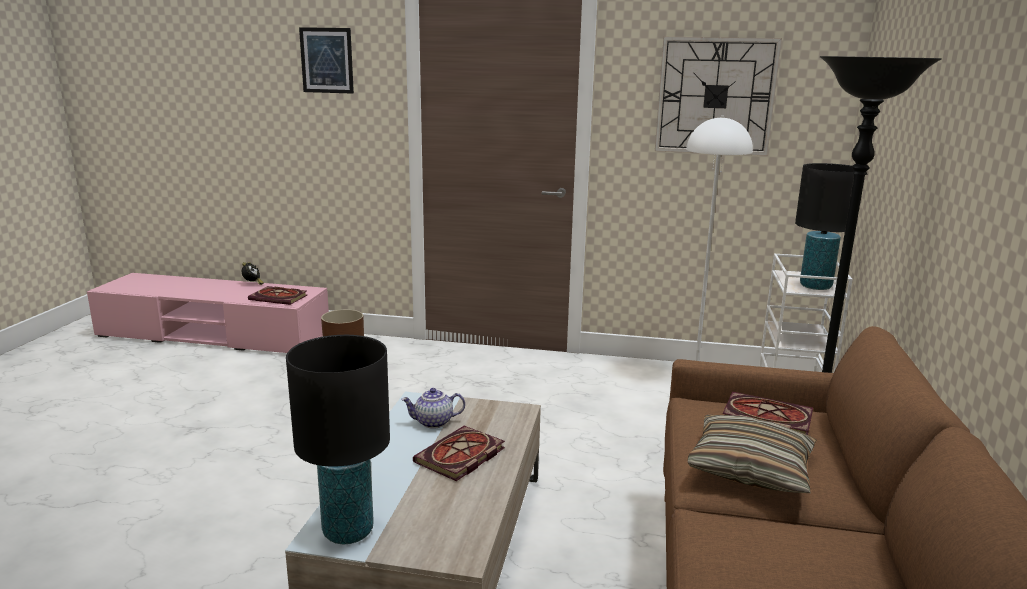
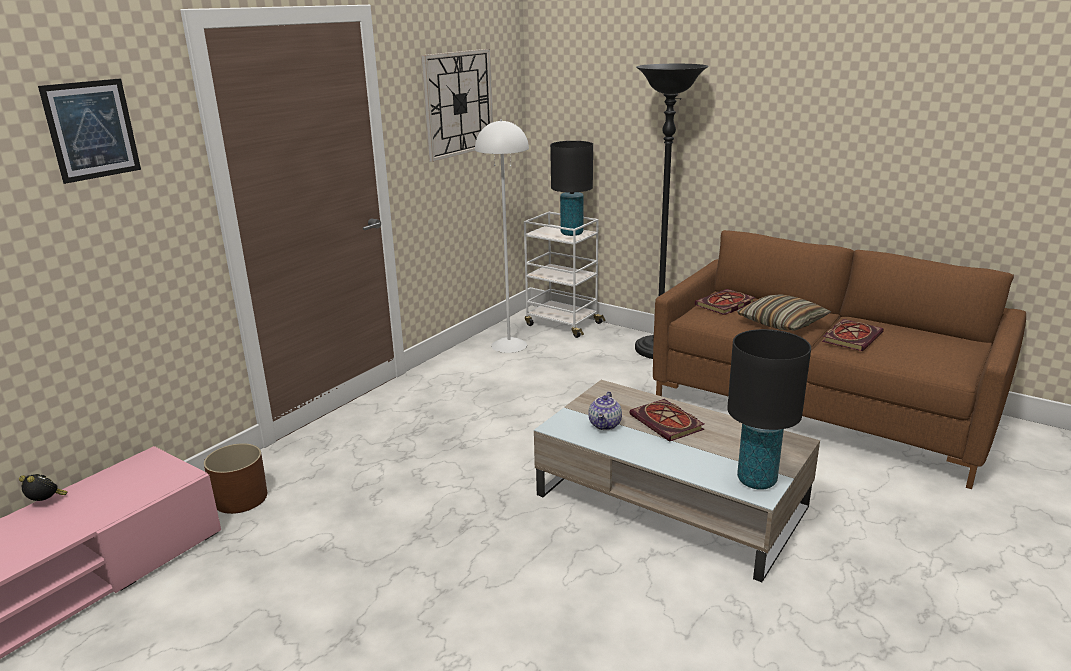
camera: 65 degrees left, 5 degrees up
book [248,286,307,305] -> book moved to [822,319,884,351]

